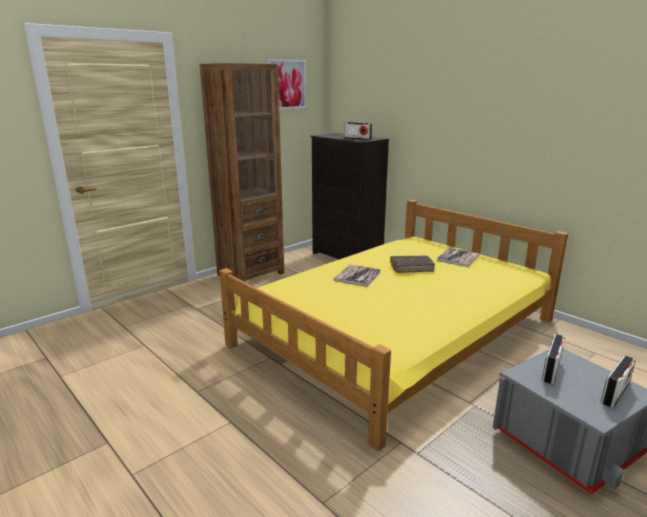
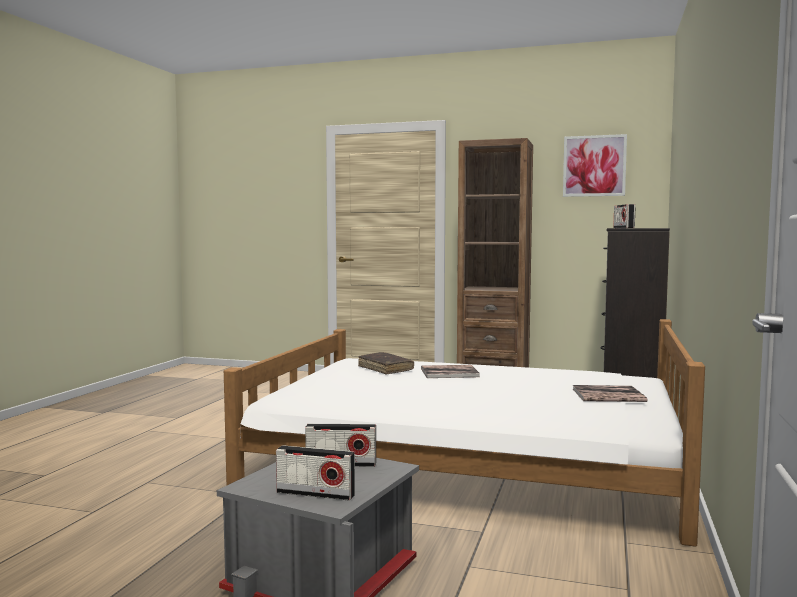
camera: 60 degrees right, 15 degrees down
yellow bed [219,200,568,451] -> white bed [224,319,705,547]
brown book [390,255,435,273] -> brown book moved to [358,352,414,375]

